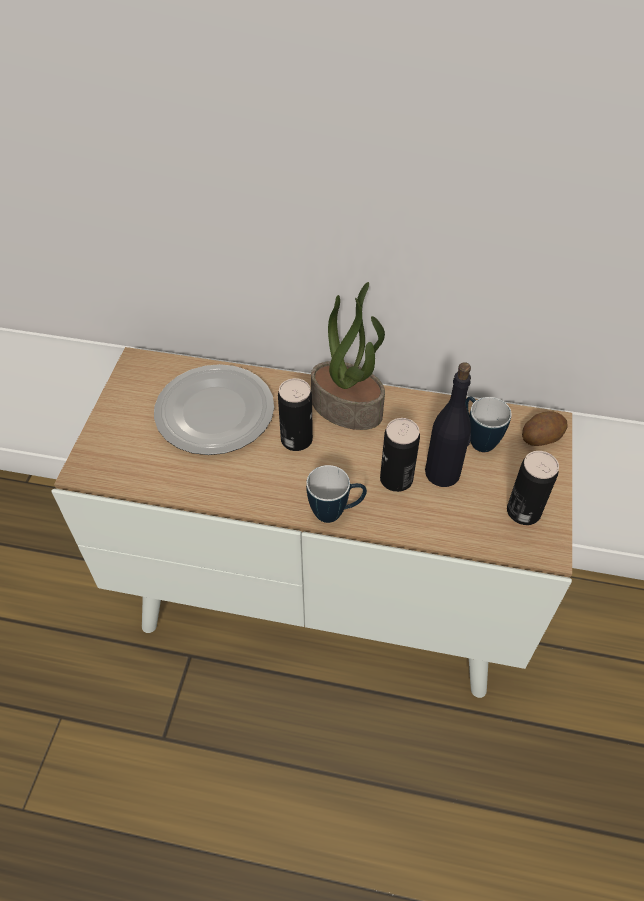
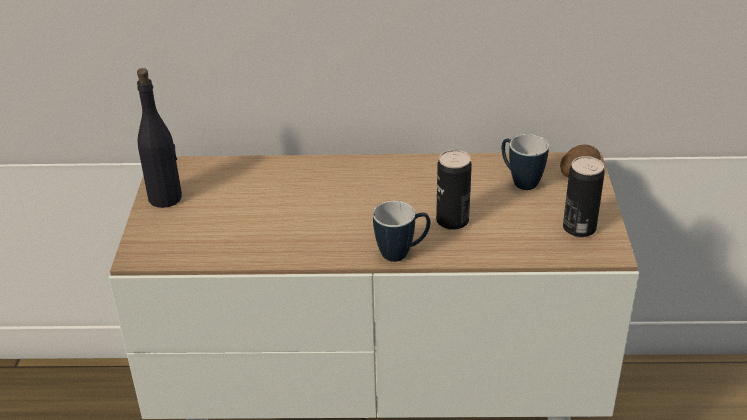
camera: 10 degrees left, 15 degrees down
plate [154,364,274,455] -> none
can [278,378,313,451] -> none
potted plant [311,282,385,430] -> none
black bottle [425,362,471,487] -> black bottle moved to [137,68,182,208]

